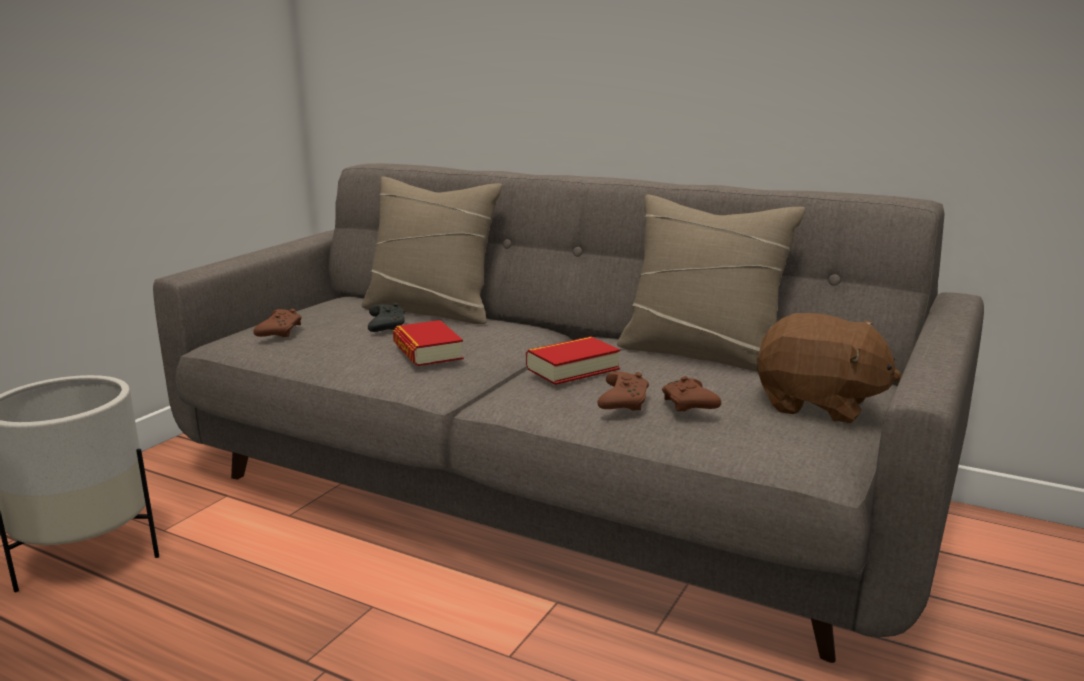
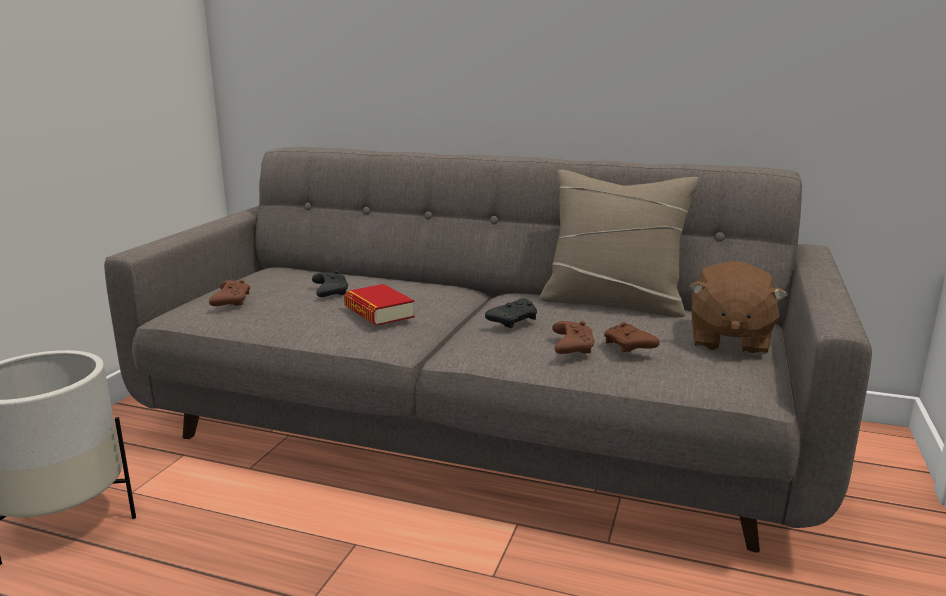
camera: 10 degrees left, 0 degrees up
beige pillow [361,177,502,324] -> none
book [526,337,620,385] -> black game controller [485,298,537,328]
brown plush toy [757,313,902,423] -> brown plush toy turned 90 degrees clockwise [689,261,788,355]

